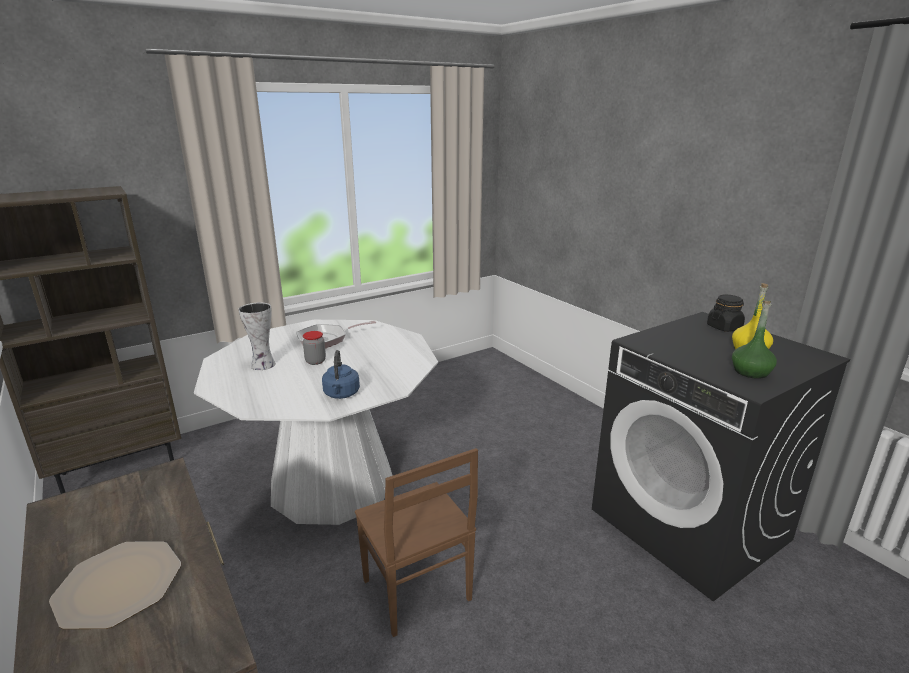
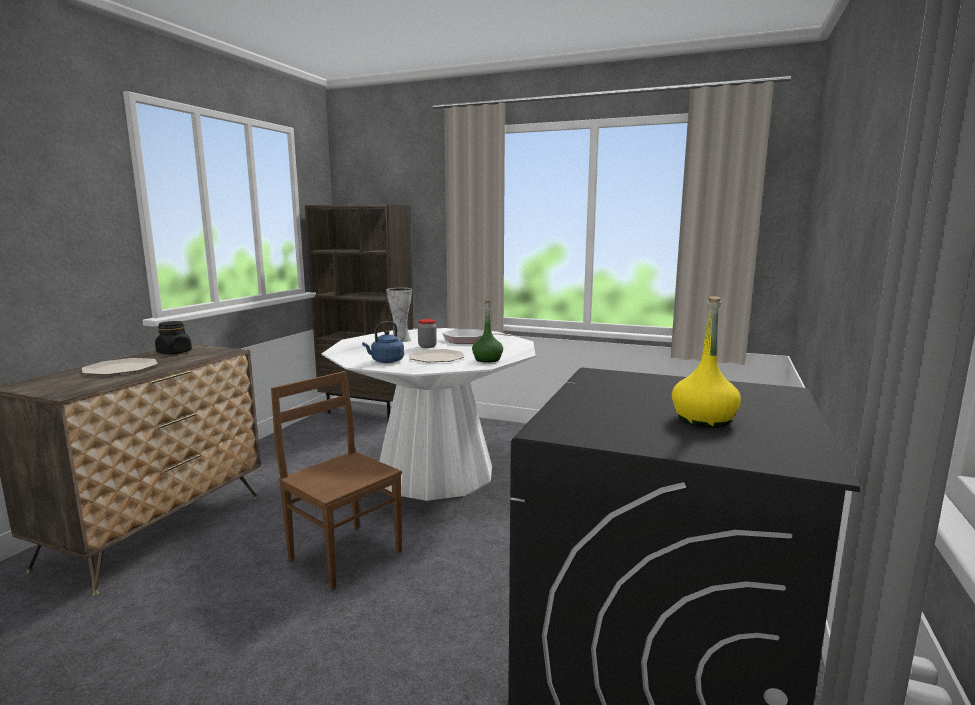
camera: 55 degrees right, 10 degrees down
brown chair [355,448,478,637] -> brown chair turned 105 degrees clockwise [271,371,402,590]
black jar [707,295,745,332] -> black jar moved to [155,321,192,355]
green bottle [732,300,777,379] -> green bottle moved to [472,301,503,362]
none -> plate [409,349,465,362]

